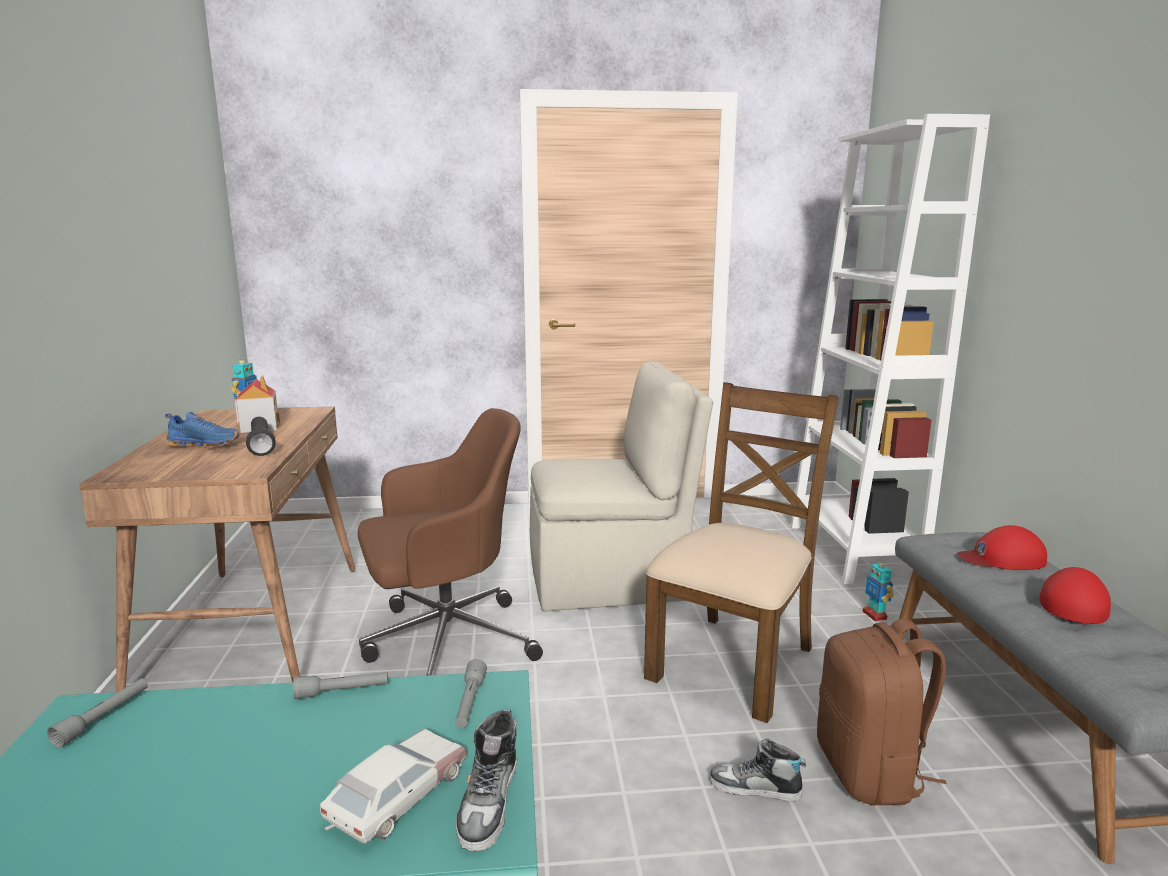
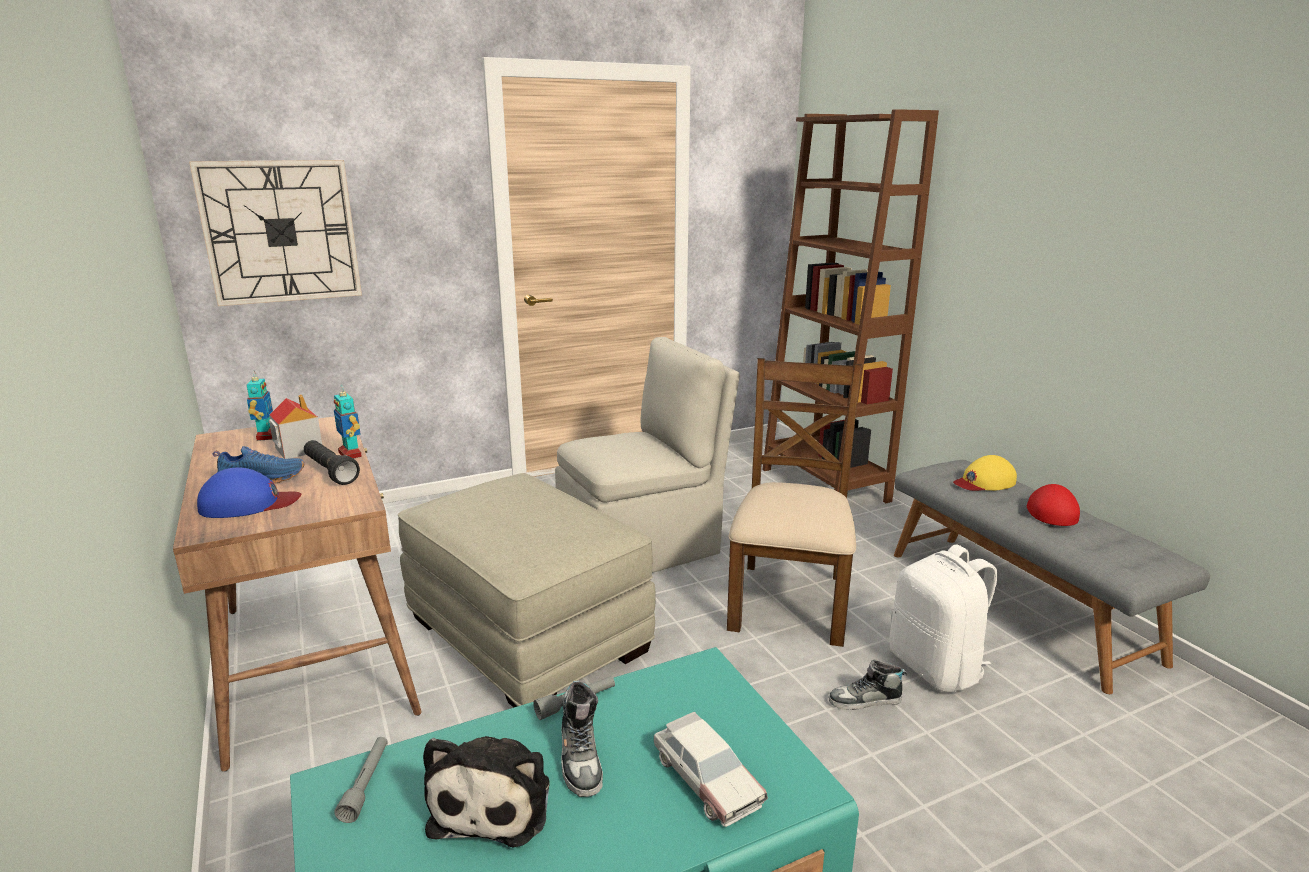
camera: 20 degrees left, 5 degrees up
toy car [320,729,467,844] -> toy car turned 135 degrees clockwise [654,712,768,827]
brown office chair [358,408,543,675] -> beige ottoman [398,473,655,708]
grey flashlight [455,659,487,728] -> none
shoe [456,709,517,851] -> shoe moved to [561,681,603,797]
white bookcase [791,114,990,584] -> brown bookcase [763,109,939,503]
brown backpack [817,618,946,805] -> white backpack [890,545,997,692]
toy robot [863,558,894,621] -> toy robot moved to [334,386,362,459]
red cap [957,525,1047,570] -> yellow cap [953,455,1017,491]
none -> wall clock [189,160,362,306]
none -> blue cap [197,467,301,518]
none -> plush toy [423,736,549,847]

